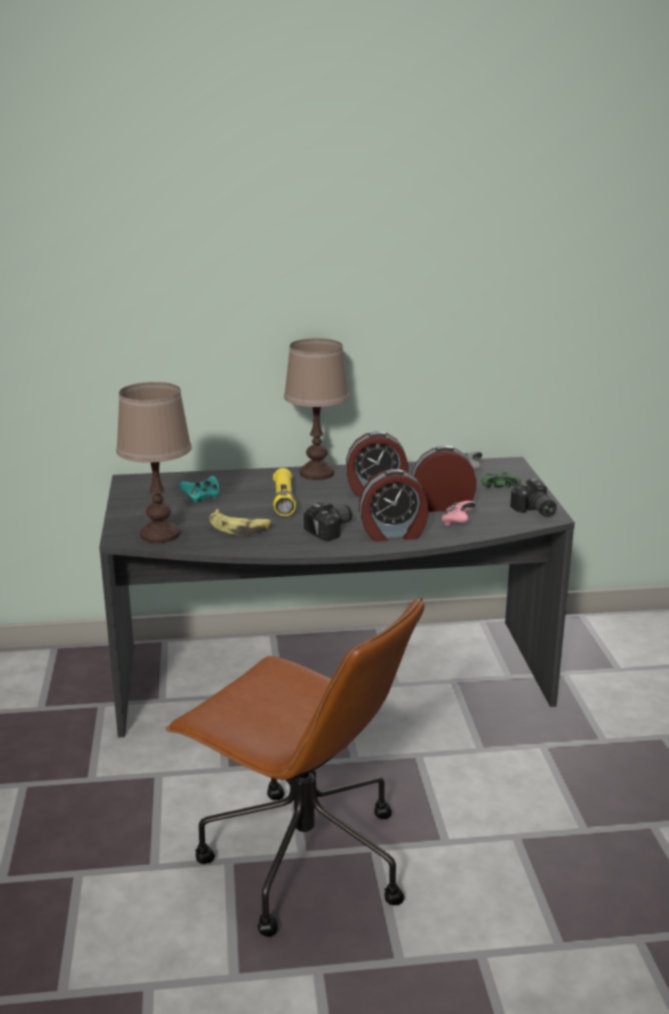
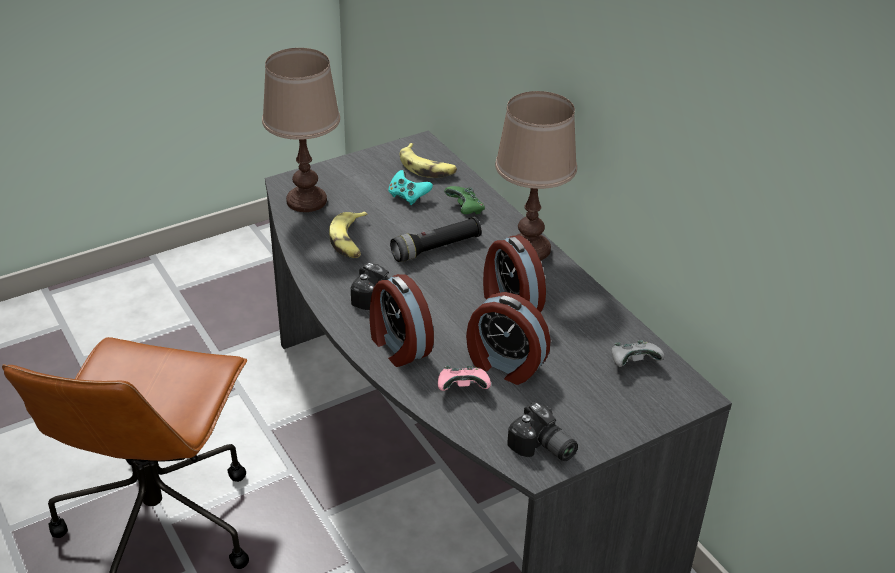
camera: 65 degrees right, 15 degrees up
yellow flashlight [273,468,296,516] -> black flashlight [390,217,481,262]
alarm clock [411,446,476,512] -> alarm clock turned 150 degrees clockwise [466,292,551,385]
green game controller [482,472,521,488] -> green game controller moved to [445,186,485,214]
camera [510,478,557,517] -> camera turned 90 degrees counterclockwise [507,402,578,461]
none -> banana [400,143,457,178]

